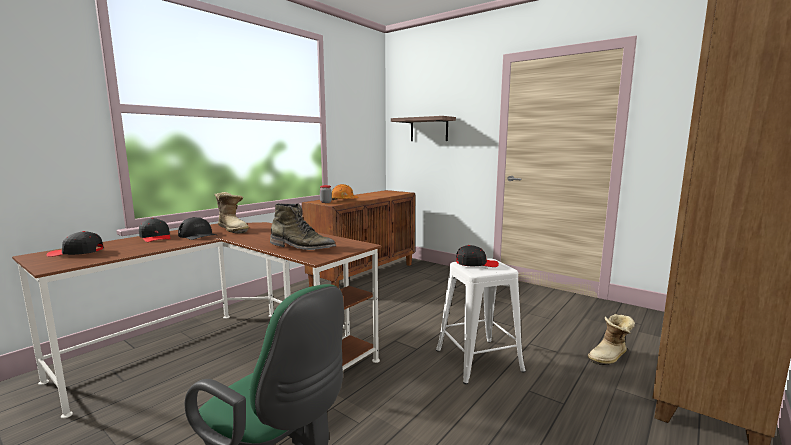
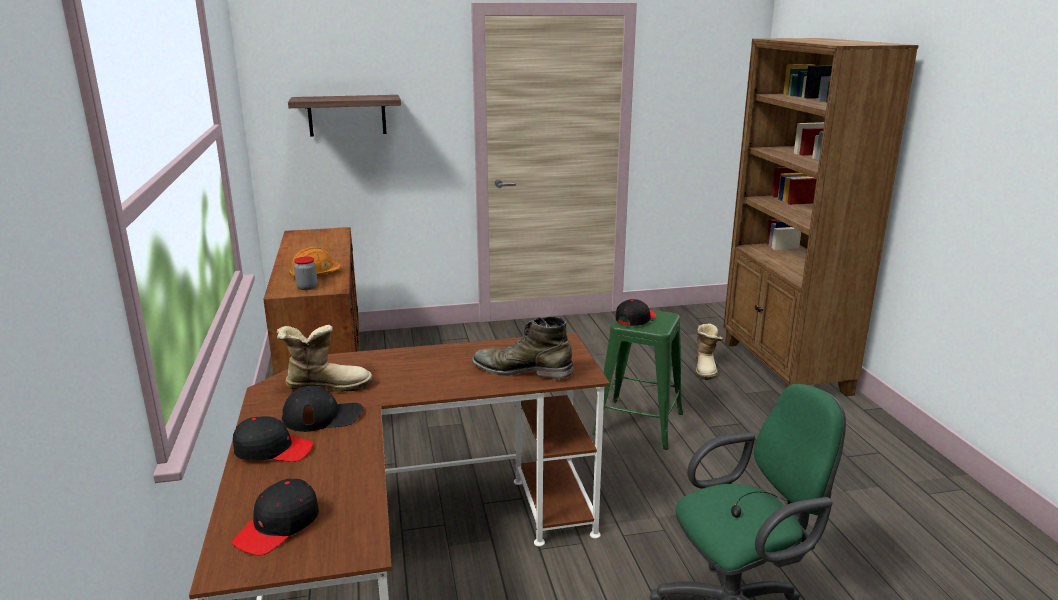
camera: 50 degrees left, 10 degrees up
green boot [270,203,336,250] -> green boot turned 135 degrees counterclockwise [472,316,574,379]
white stool [436,258,525,384] -> green stool [592,310,683,450]

